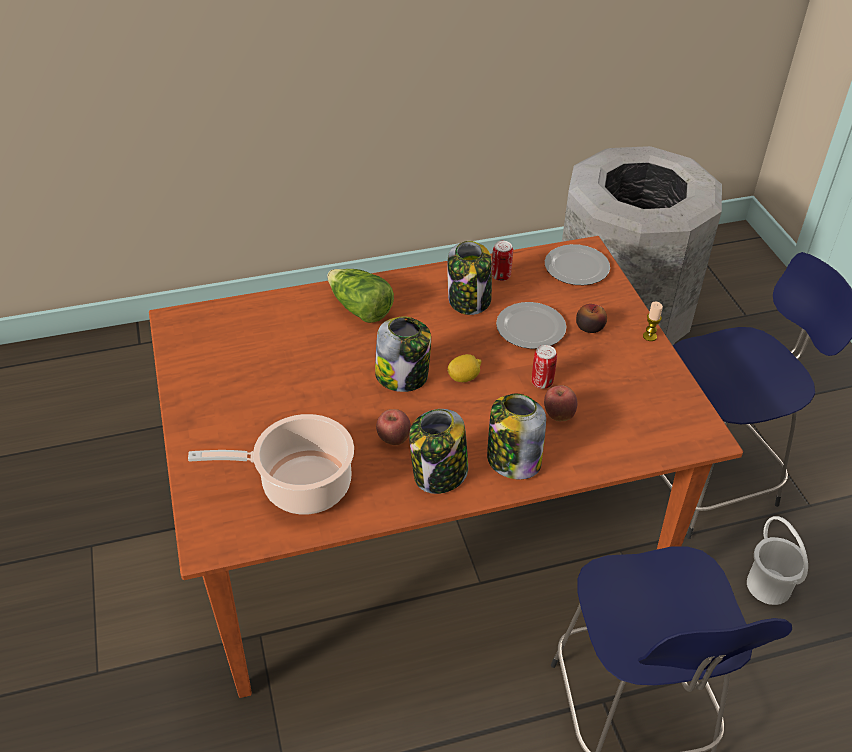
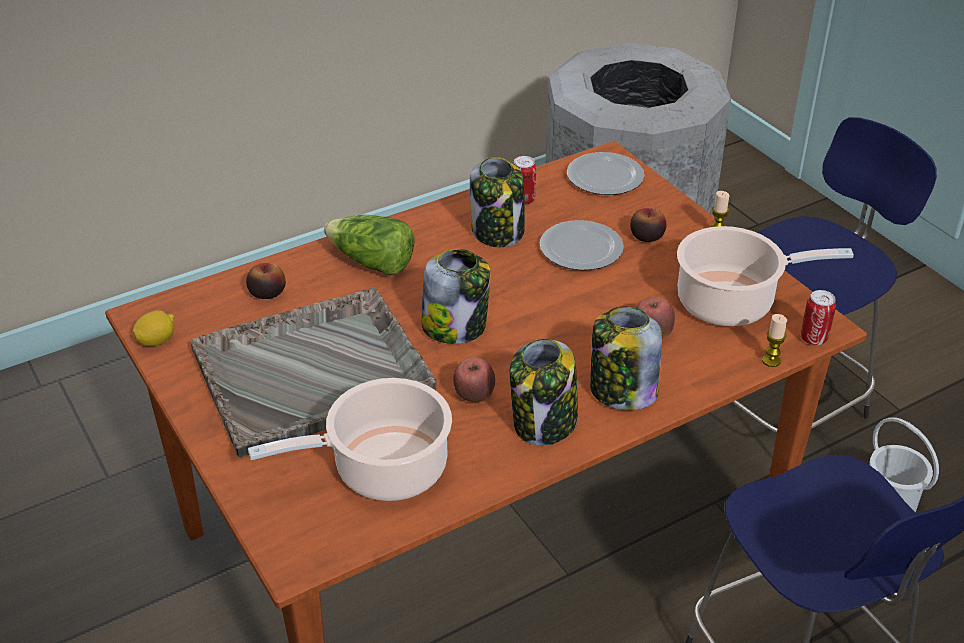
camera: 15 degrees left, 5 degrees down
lemon [448,354,481,382] -> lemon moved to [133,310,174,346]
can [532,345,557,389] -> can moved to [801,290,836,345]
none -> grey tray [190,287,436,457]
none -> apple [246,263,286,299]
none -> cooking pot [677,226,854,326]
none -> candle [762,314,787,367]

